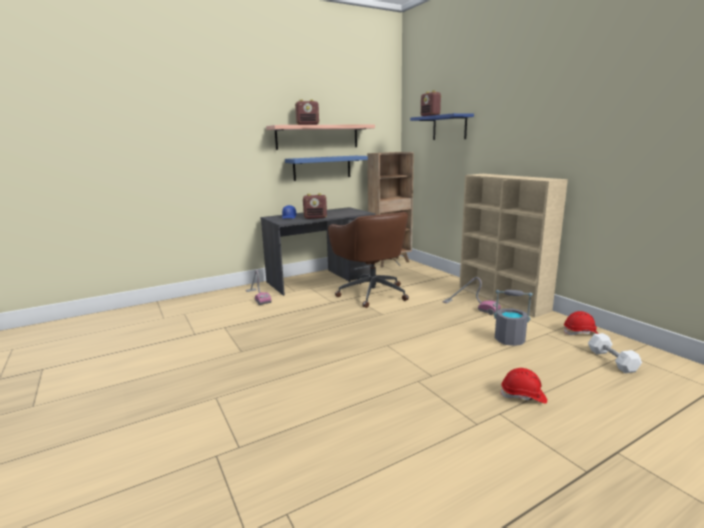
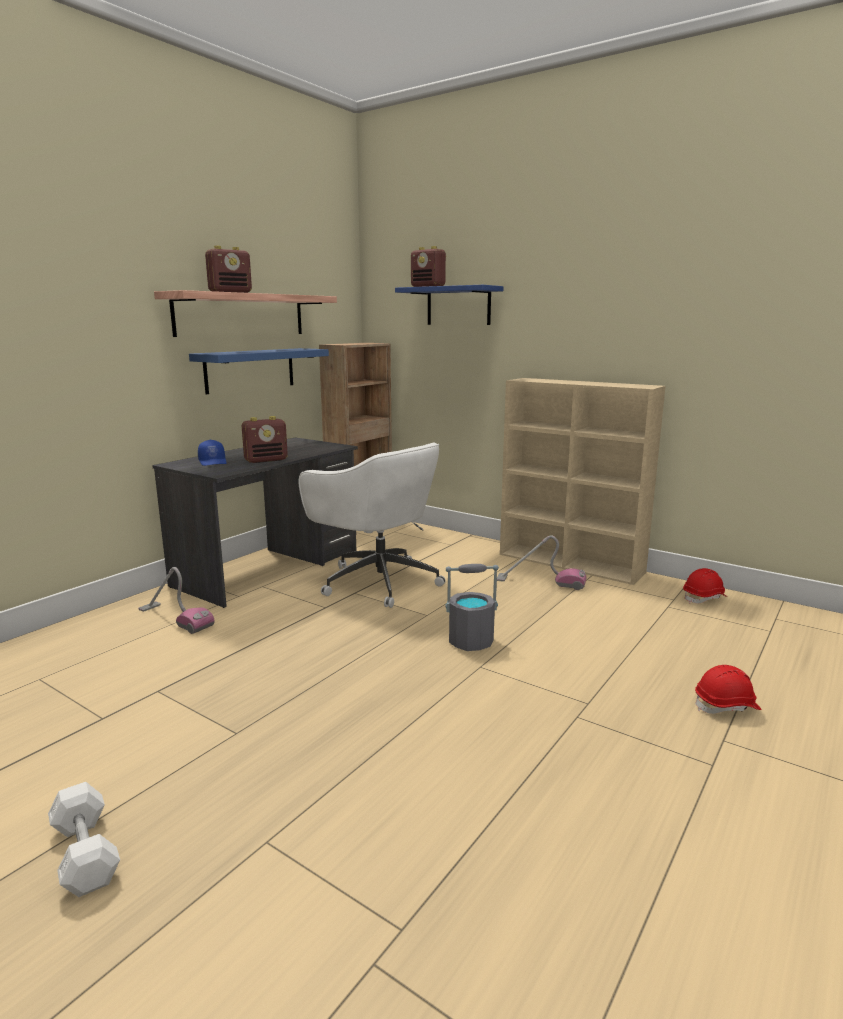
camera: 25 degrees left, 0 degrees up
brown office chair [328,212,409,308] -> white office chair [298,442,446,608]
grey bucket [494,290,532,346] -> grey bucket moved to [445,564,499,651]
white dumbbell [588,333,642,373] -> white dumbbell moved to [48,782,120,897]

